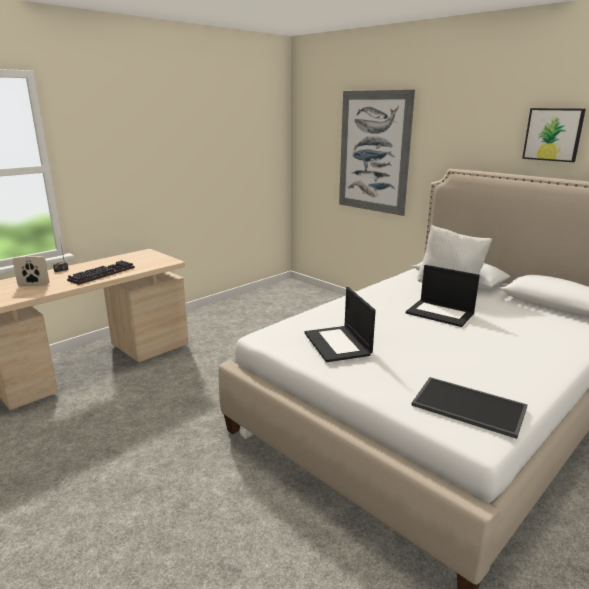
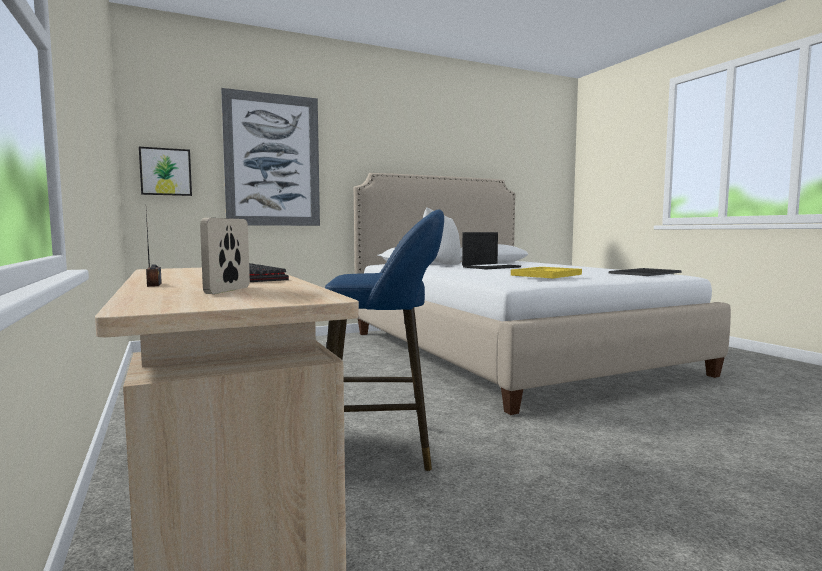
camera: 70 degrees left, 15 degrees down
laptop [305,287,376,362] -> yellow tray [511,267,582,278]
picture [522,108,586,162] -> picture moved to [139,147,192,196]
none -> blue stool [325,209,444,471]

